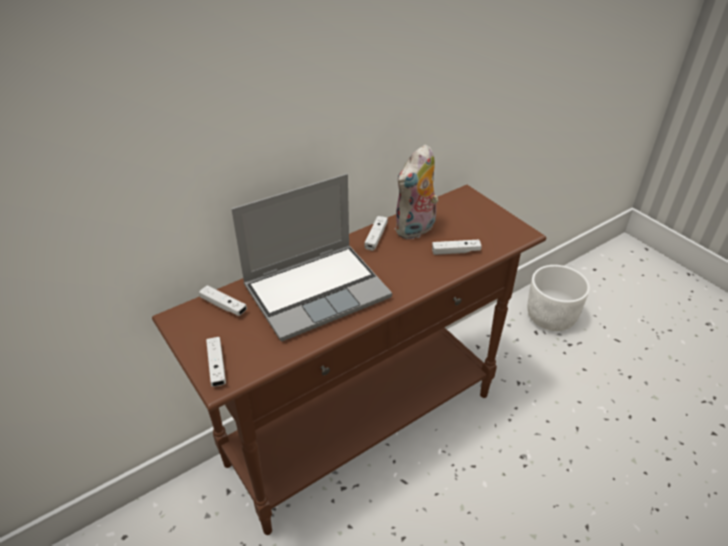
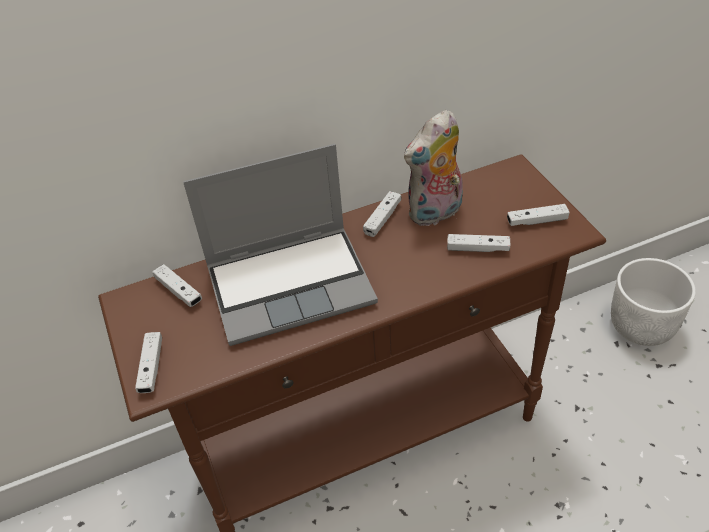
camera: 15 degrees right, 5 degrees up
none -> white game controller [507,204,570,226]

